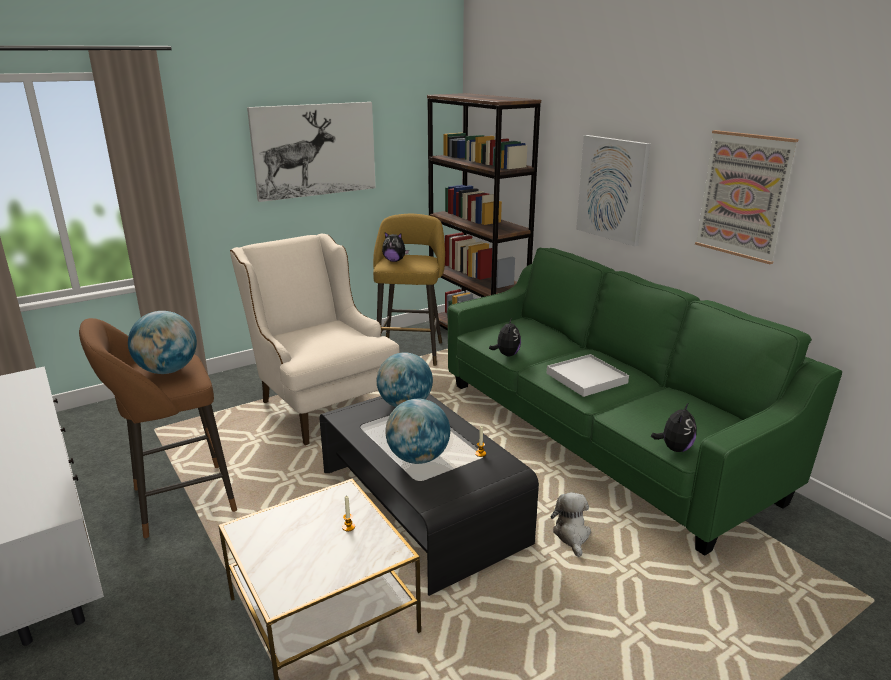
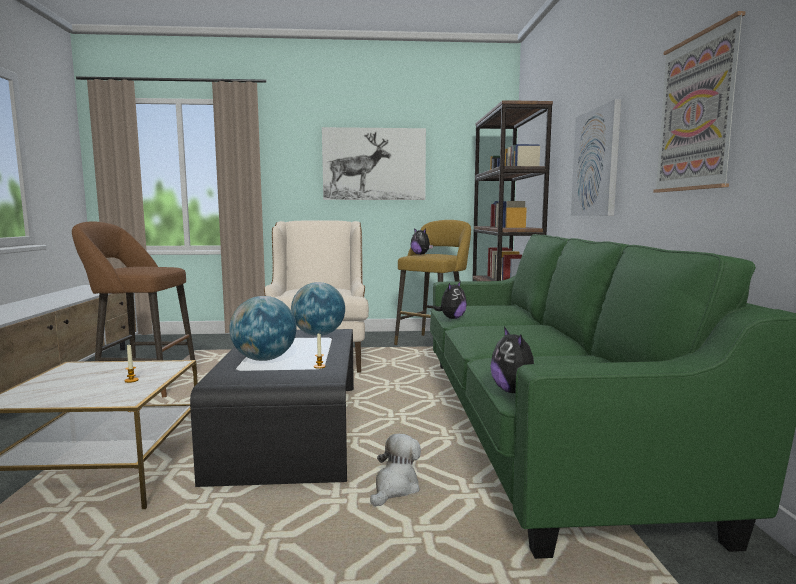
camera: 30 degrees right, 15 degrees down
globe [128,311,197,374] -> none
white tray [547,354,629,397] -> none
plush toy [651,404,696,452] -> plush toy turned 105 degrees clockwise [490,327,534,393]

